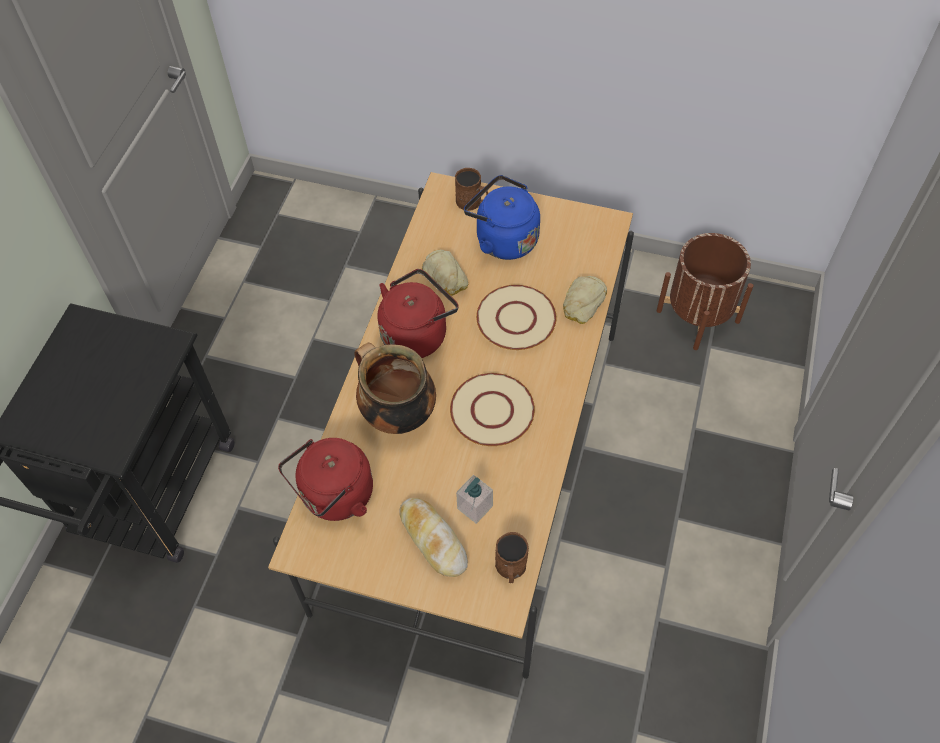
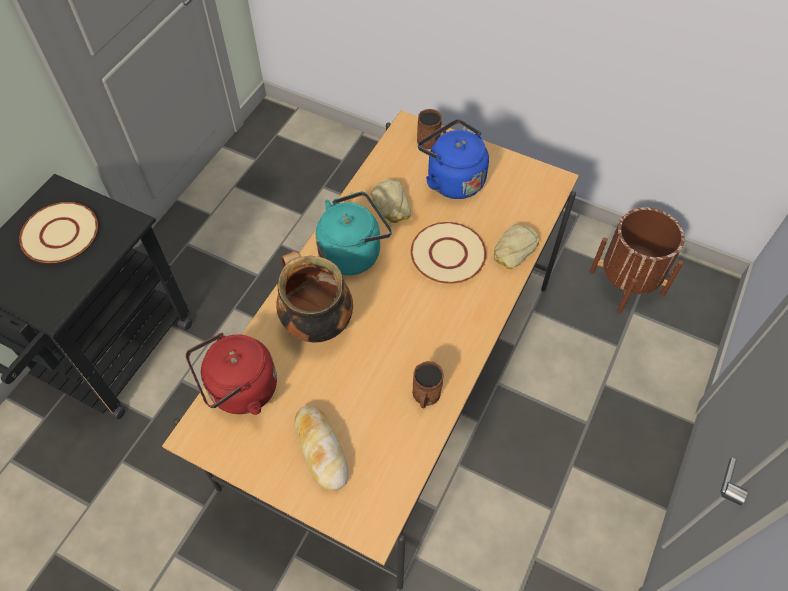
camera: 10 degrees right, 0 degrees up
red kettle [377,269,458,358] -> turquoise kettle [316,191,392,275]
beige plate [450,373,535,446] -> beige plate moved to [19,202,98,263]
soap dispenser [456,475,493,524] -> none
brown mug [495,532,529,583] -> brown mug moved to [412,361,444,408]

